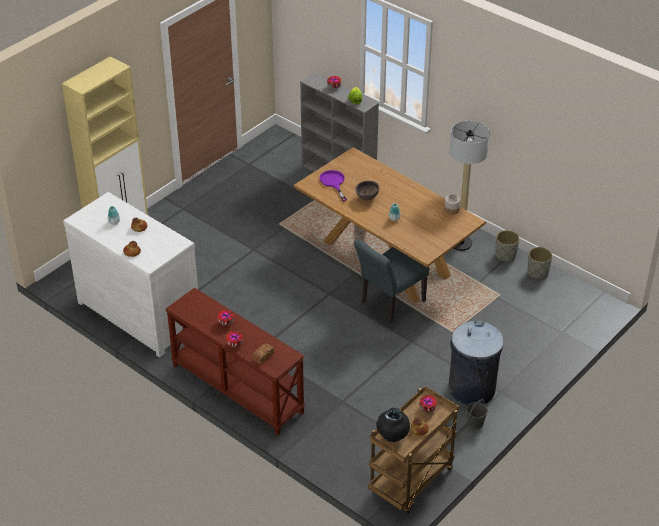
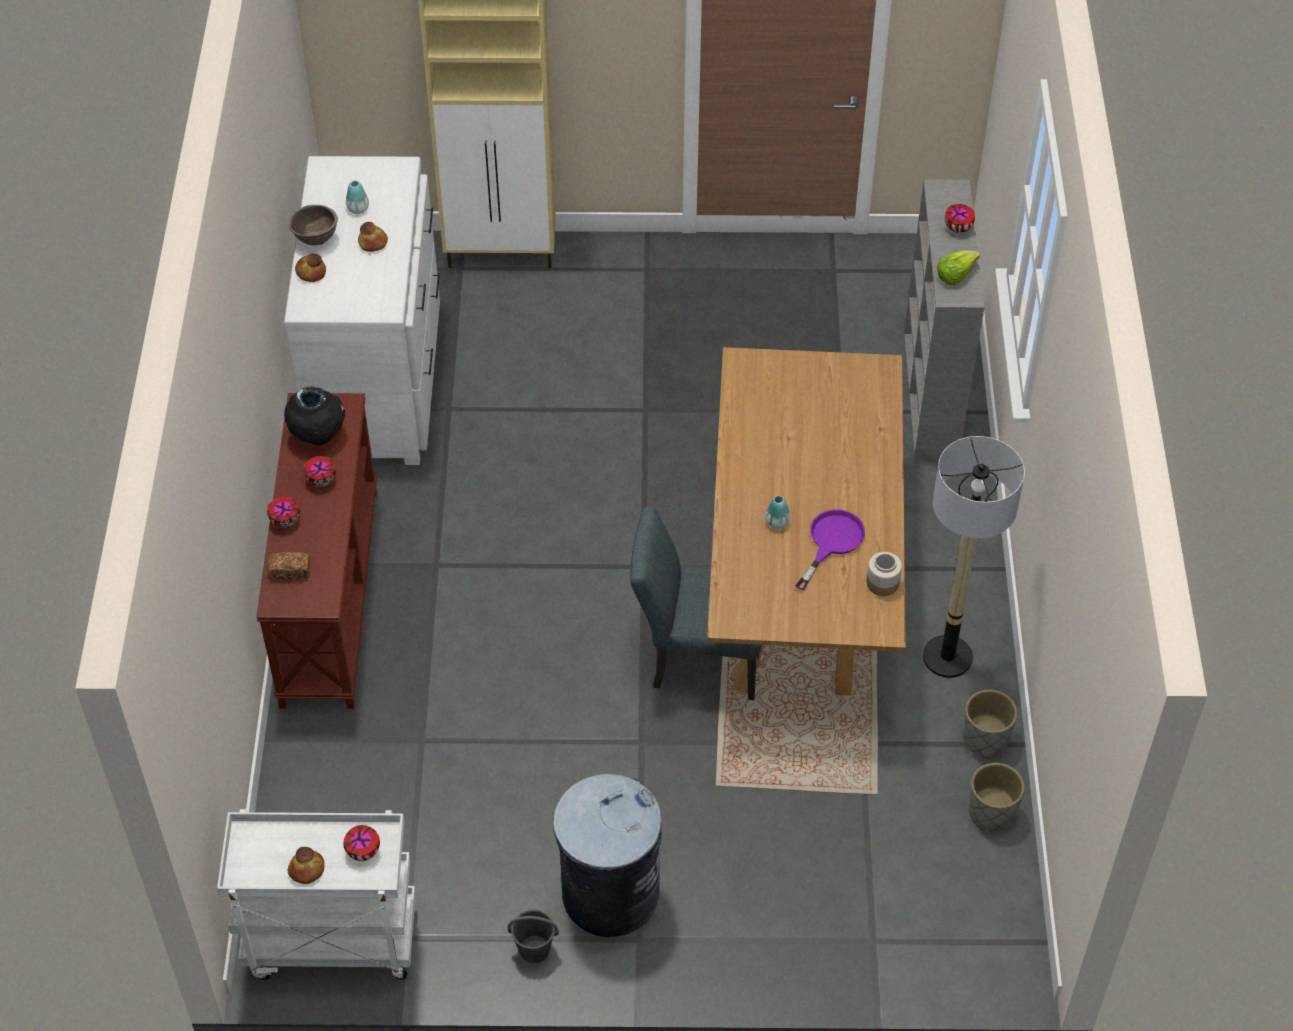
camera: 50 degrees right, 10 degrees up
purple frying pan [320,170,347,201] -> purple frying pan moved to [795,509,865,590]
brown bowl [355,180,380,200] -> brown bowl moved to [289,205,338,246]
brown cart [368,386,459,513] -> white cart [217,809,416,980]
black vase [376,408,410,442] -> black vase moved to [284,386,345,445]

